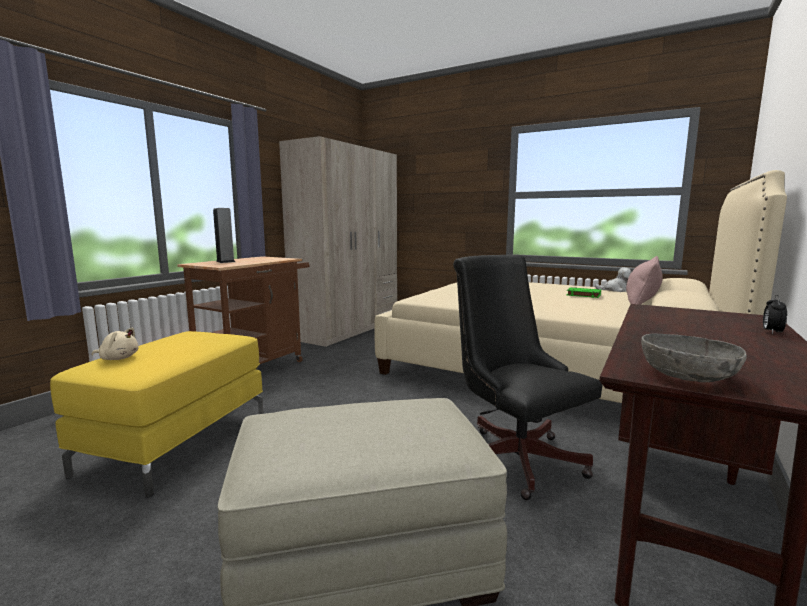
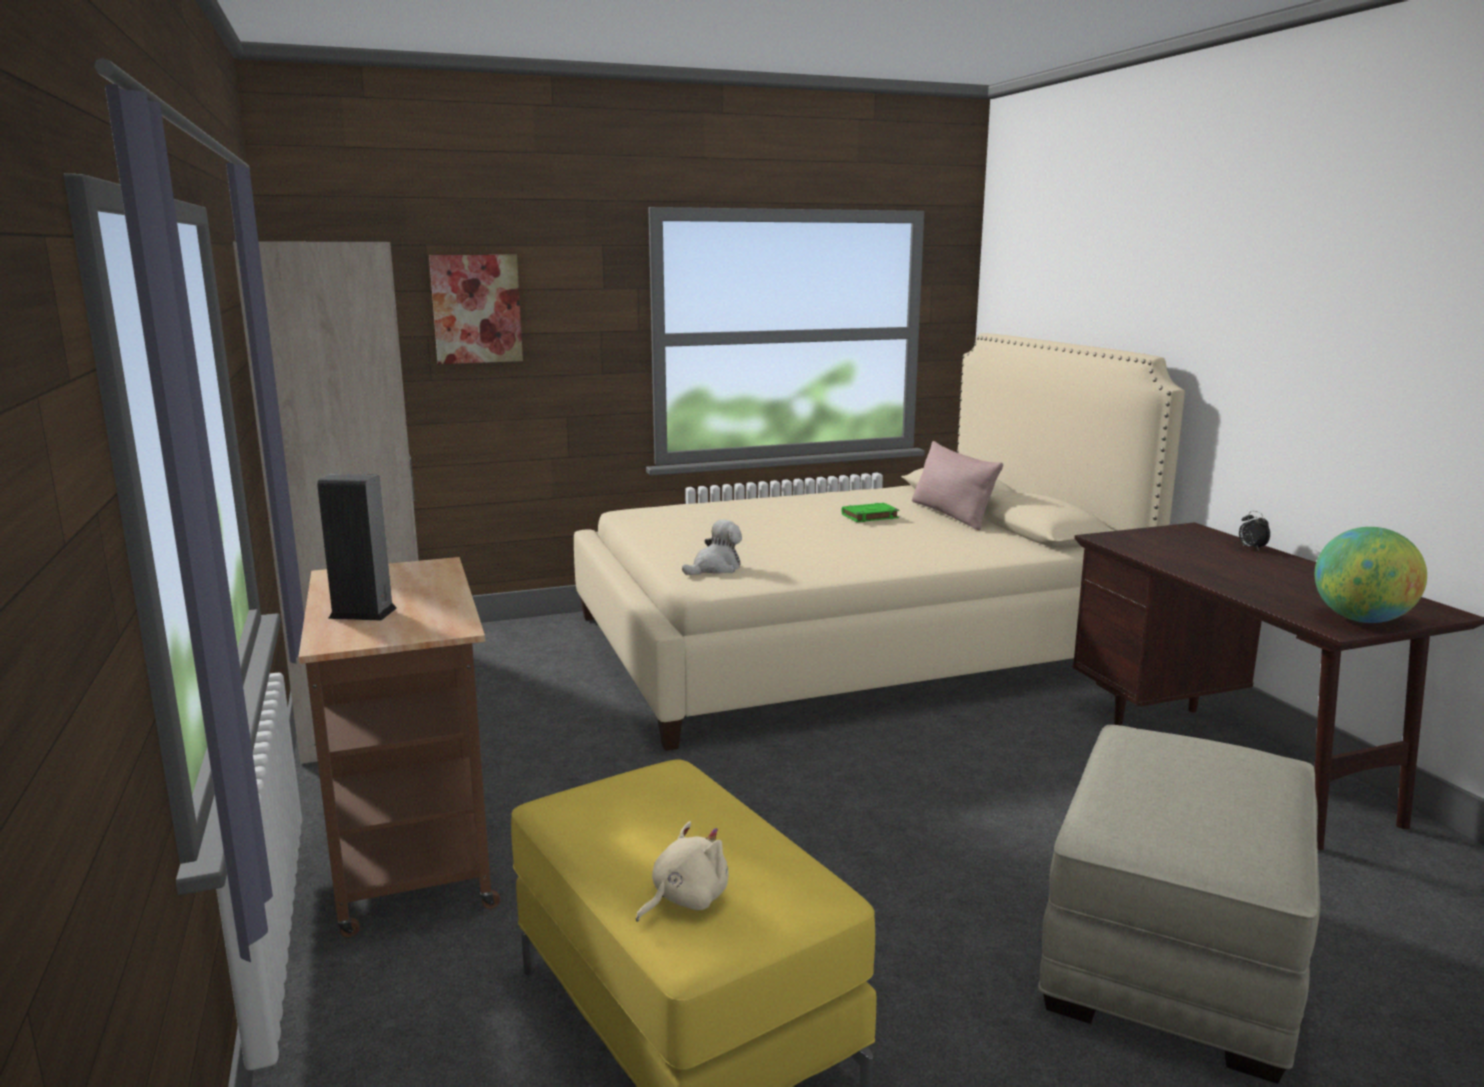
camera: 50 degrees left, 5 degrees up
black office chair [453,255,603,500] -> none
plush toy [595,267,632,292] -> plush toy moved to [682,519,742,575]
grey bowl [641,334,747,382] -> globe [1315,527,1427,623]
none -> picture [429,255,523,364]

